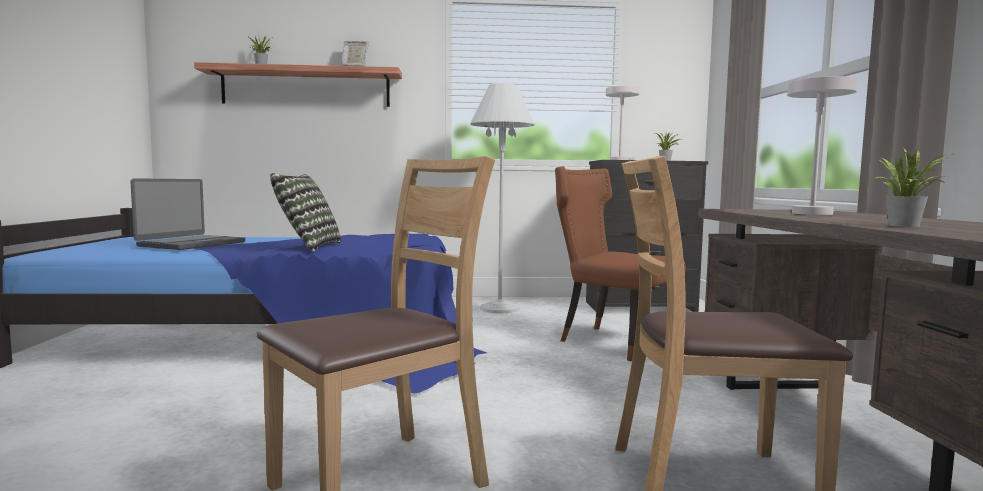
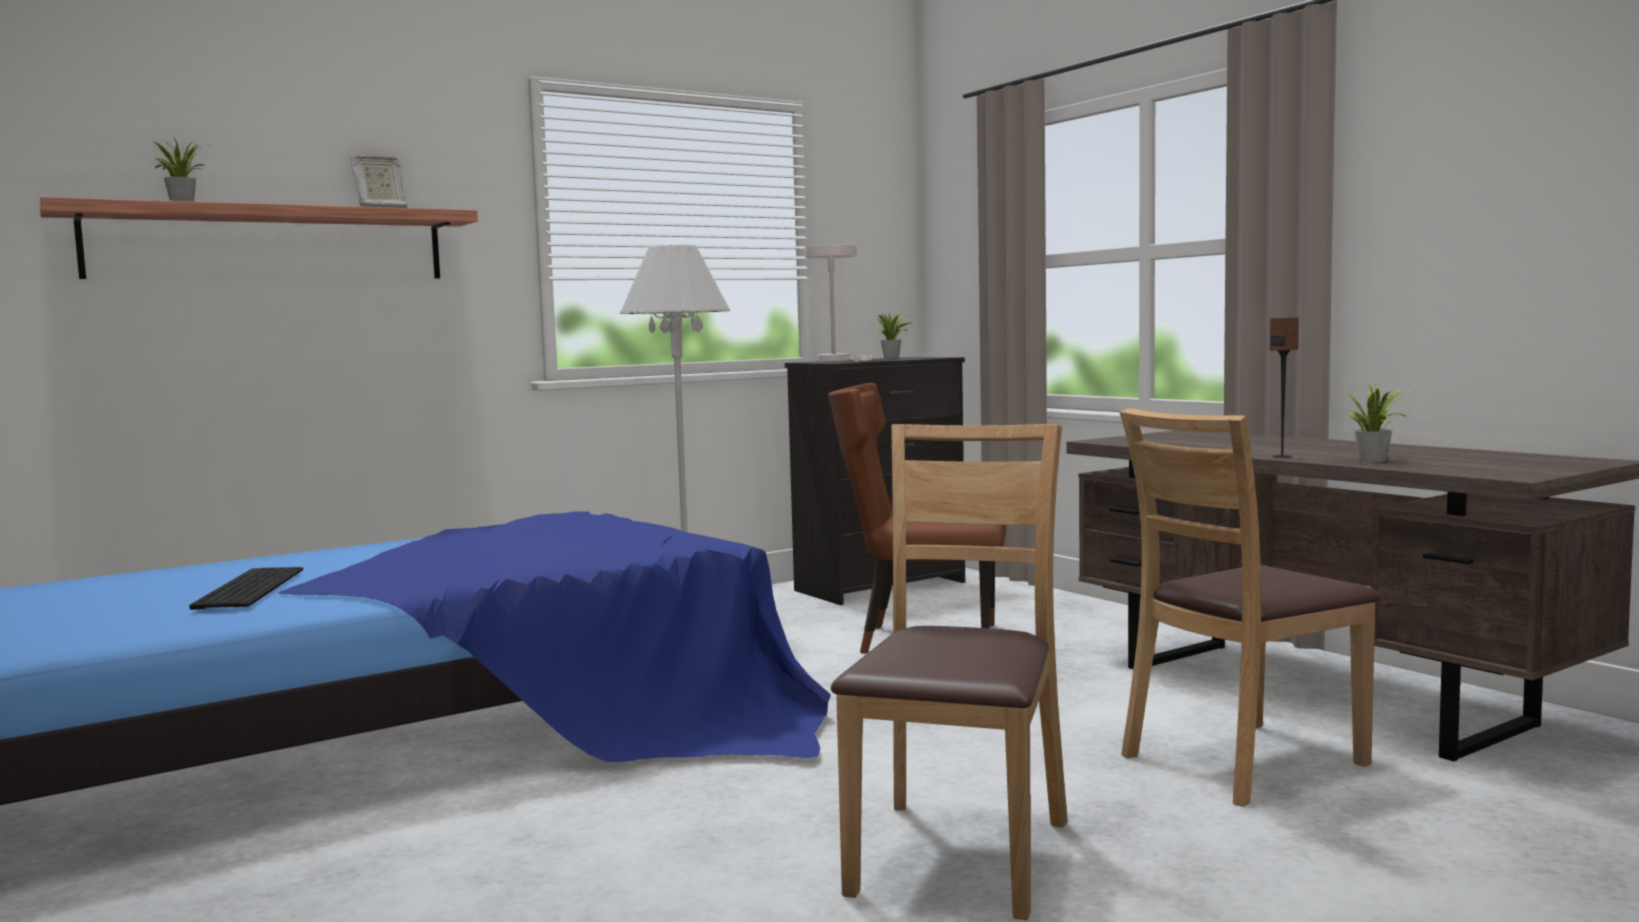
camera: 30 degrees left, 0 degrees up
laptop [130,178,245,250] -> keyboard [189,567,303,610]
pillow [270,173,341,252] -> none
white table lamp [787,76,858,215] -> none
none -> speaker [1270,317,1299,458]

